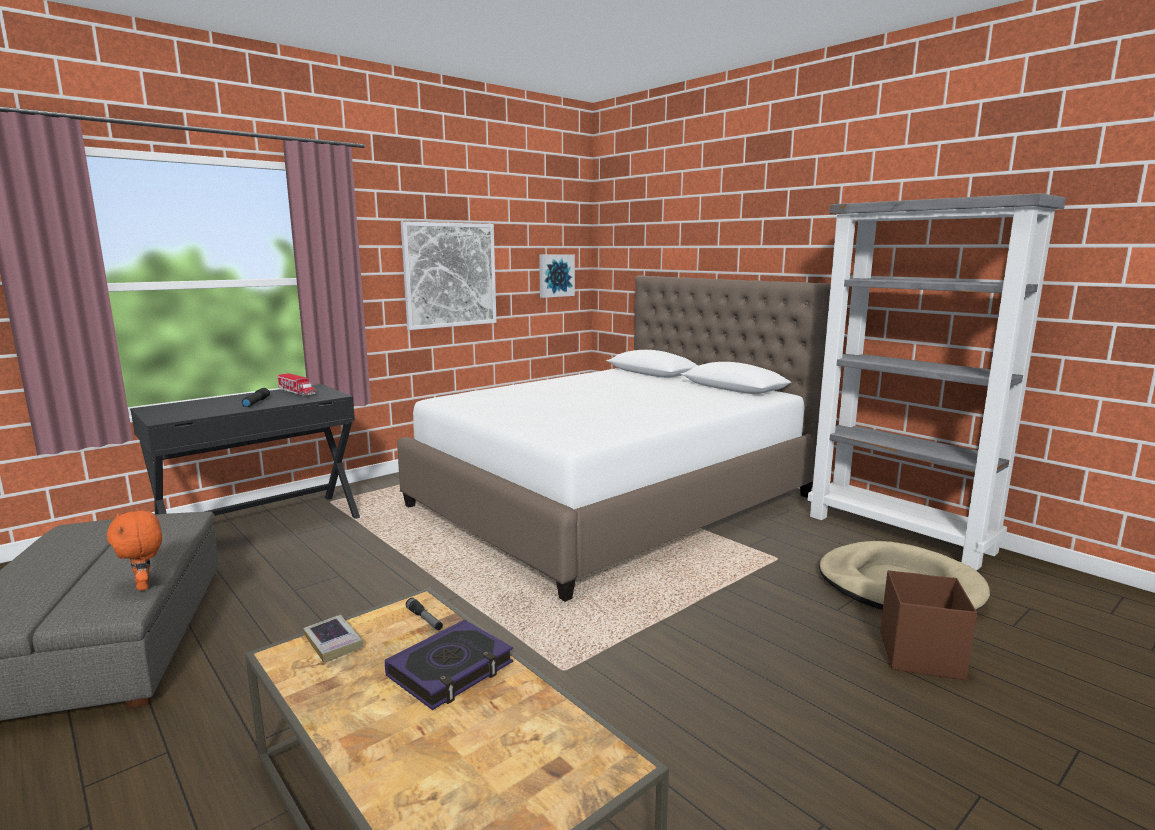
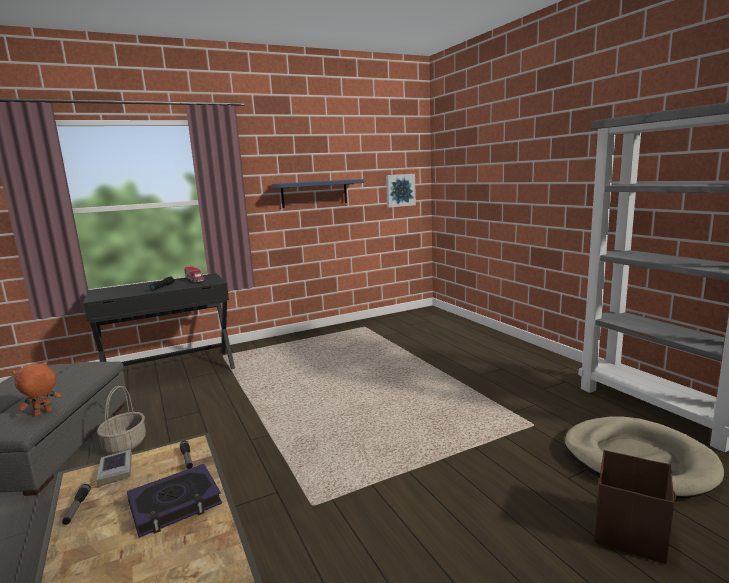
camera: 15 degrees right, 0 degrees up
orange plush toy [107,511,162,591] -> orange plush toy turned 60 degrees clockwise [12,361,62,417]
white bed [398,275,831,602] -> none
picture [401,221,497,330] -> blue shelf [272,179,364,208]
none -> flashlight [62,484,91,525]
none -> basket [97,386,146,454]

